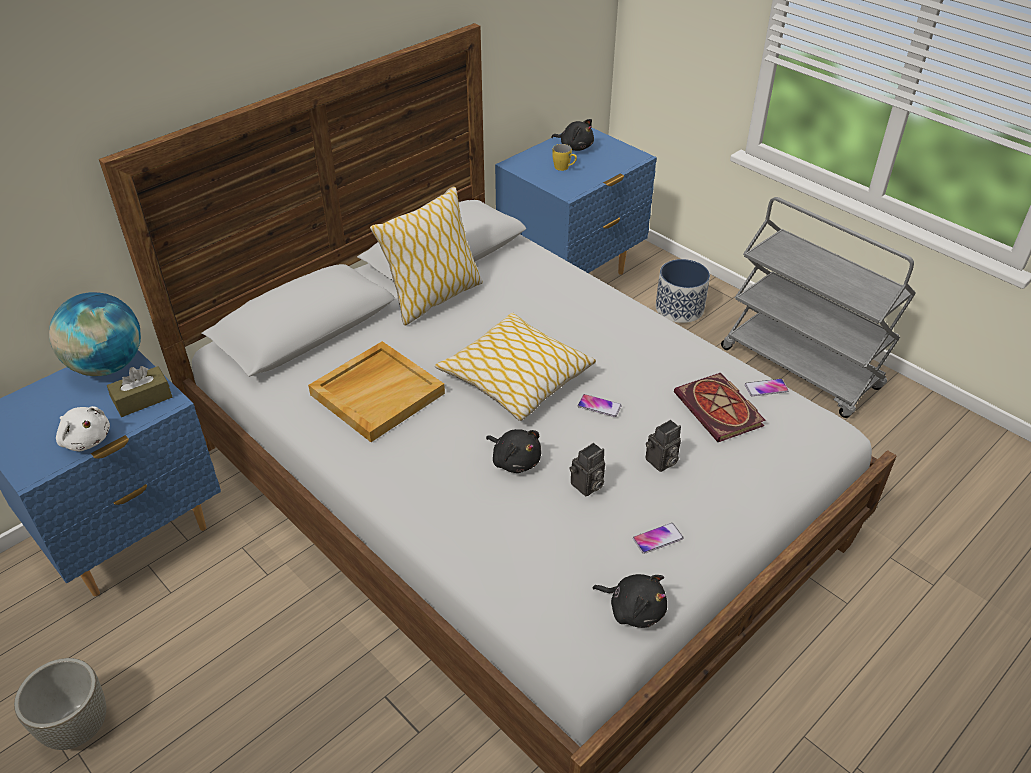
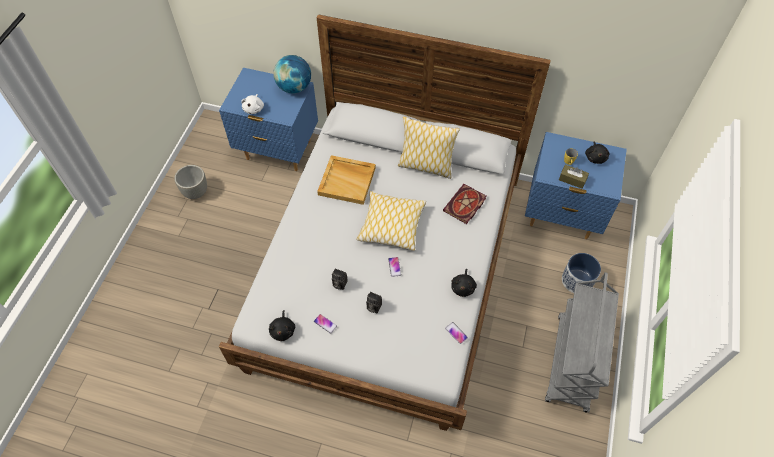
camera: 60 degrees right, 15 degrees up
brown tissue box [107,366,172,417] -> brown tissue box moved to [559,165,589,189]
black plush toy [486,429,541,473] -> black plush toy moved to [451,269,477,297]
book [674,373,766,442] -> book moved to [443,184,487,224]

